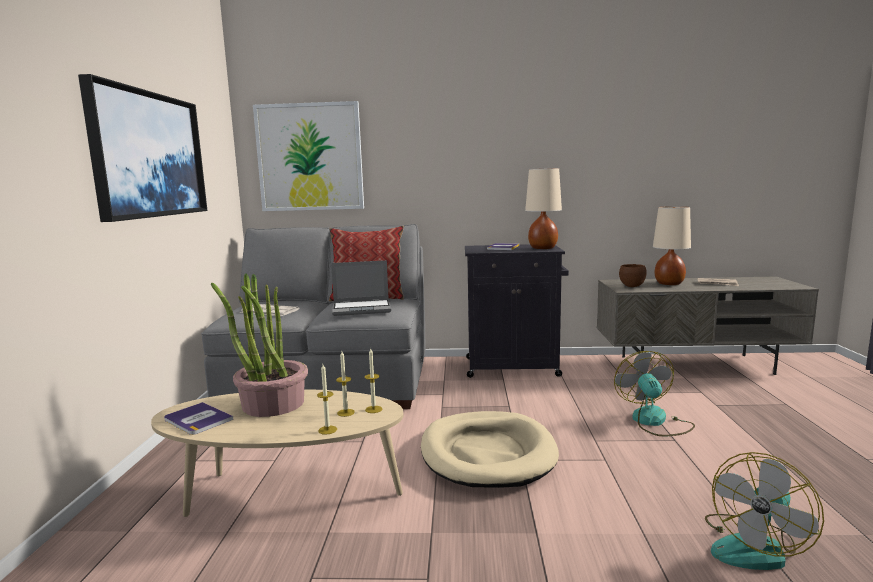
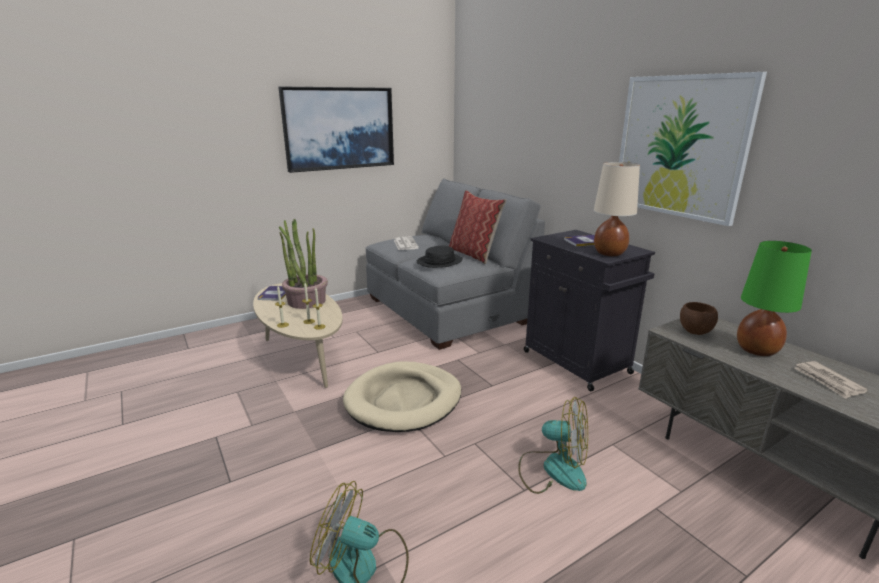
camera: 55 degrees right, 10 degrees up
picture [253,101,364,211] -> picture moved to [619,72,767,226]
laptop [331,260,391,316] -> black hat [417,246,463,268]
fan [614,351,695,436] -> fan turned 60 degrees clockwise [518,397,588,494]
beige table lamp [653,206,691,285] -> green table lamp [737,241,812,356]

